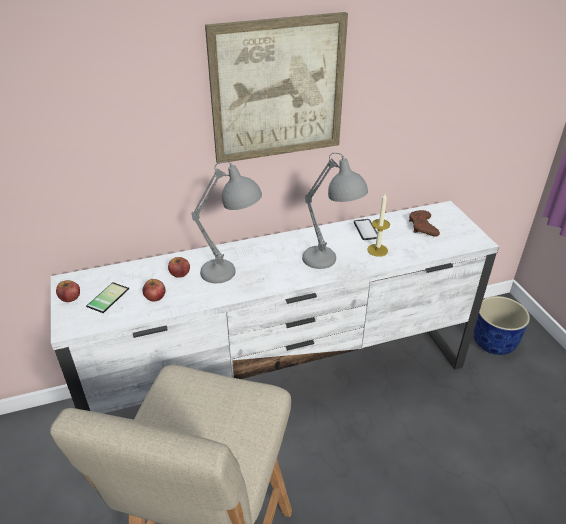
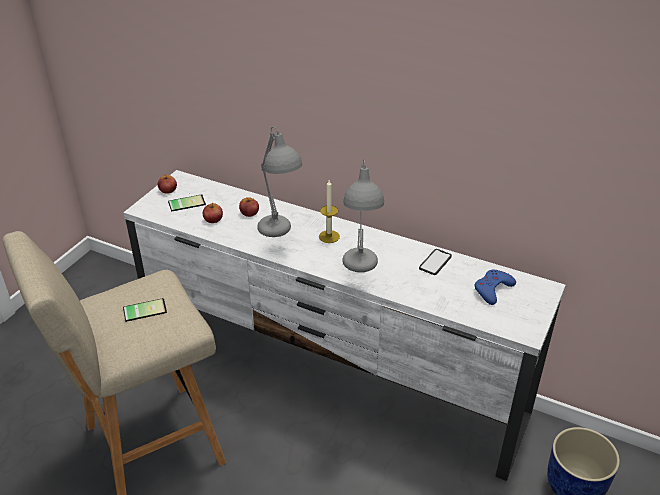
camera: 45 degrees right, 0 degrees up
picture [205,12,348,163] -> none
candle [367,194,390,257] -> candle moved to [319,180,340,243]
brown game controller [409,210,440,237] -> blue game controller [475,270,516,305]
none -> phone [123,298,167,322]

